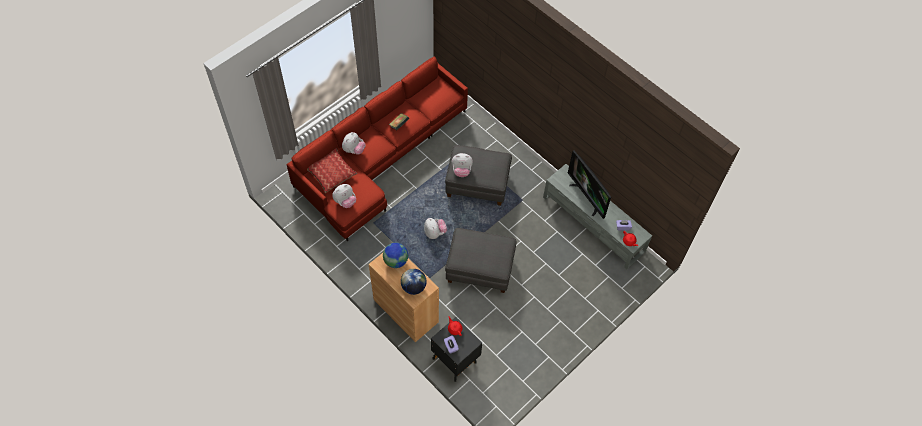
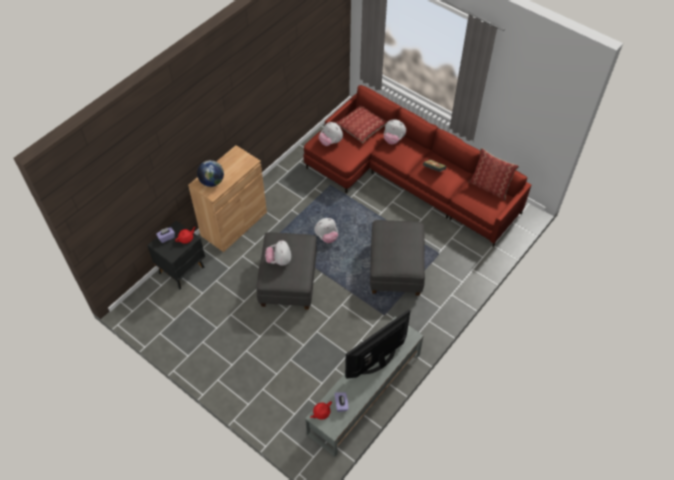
camera: 85 degrees right, 5 degrees down
globe [383,243,408,268] -> none
plush toy [452,153,473,177] -> plush toy moved to [265,240,291,266]
none -> pillow [469,148,519,200]

